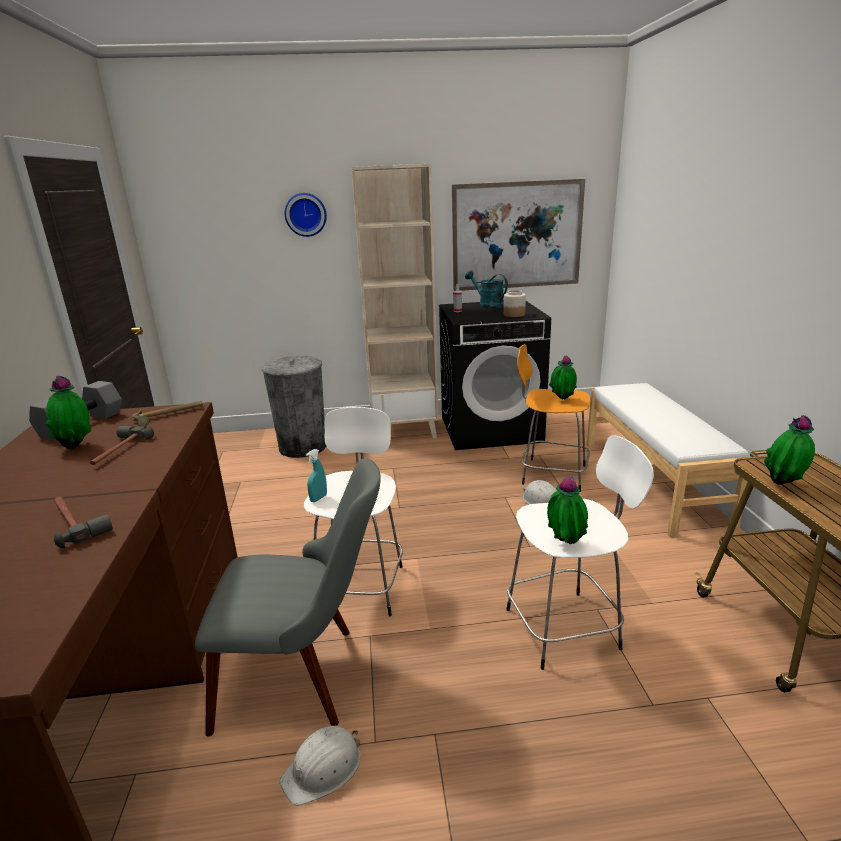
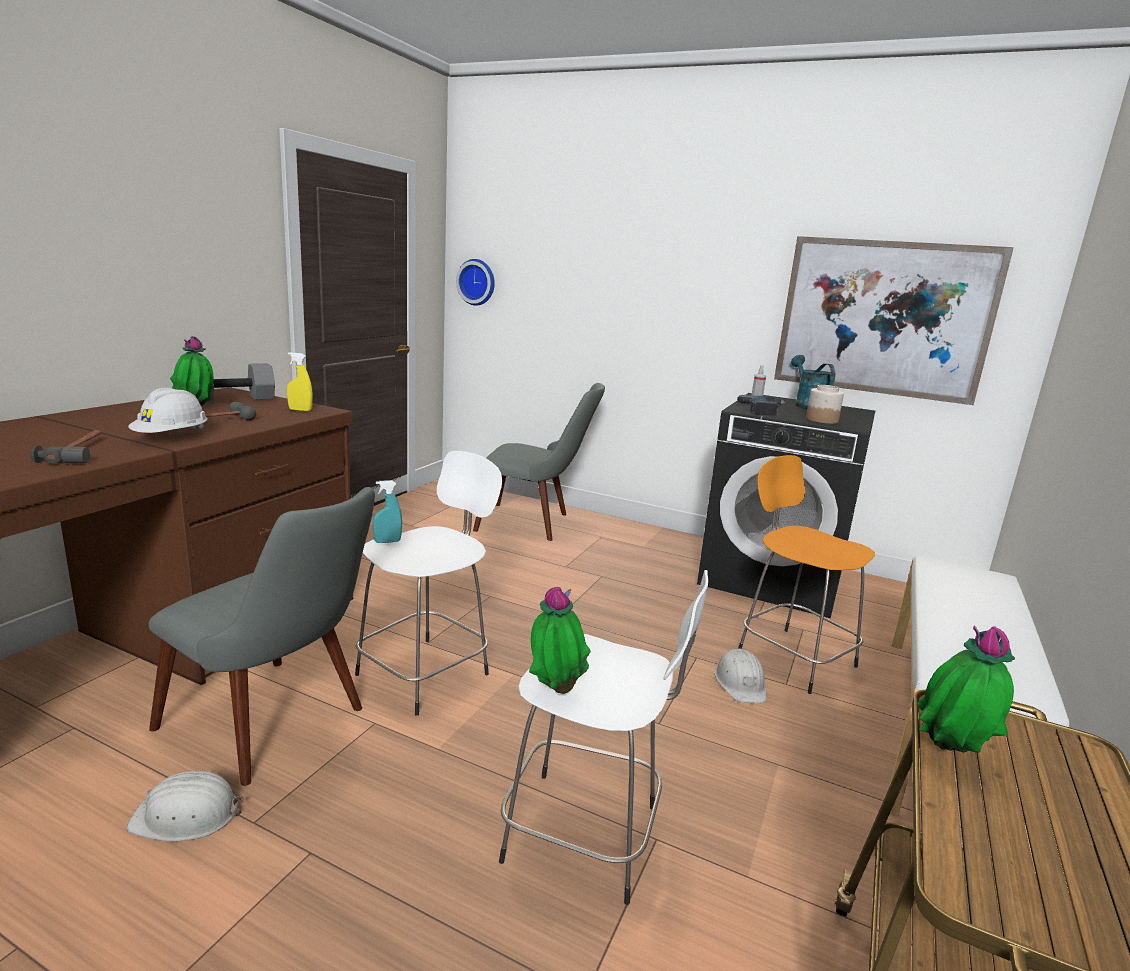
camera: 30 degrees right, 5 degrees down
hammer [132,401,203,427] -> yellow spray bottle [287,352,313,412]
grey trash can [262,356,326,458] -> grey chair [473,383,605,541]
wall clock [285,193,327,237] -> wall clock moved to [456,259,495,306]
beige bookcase [351,164,439,438] -> none
potted plant [549,356,577,399] -> none
none -> white hard hat [128,388,208,433]
none -> power drill [737,395,785,416]

